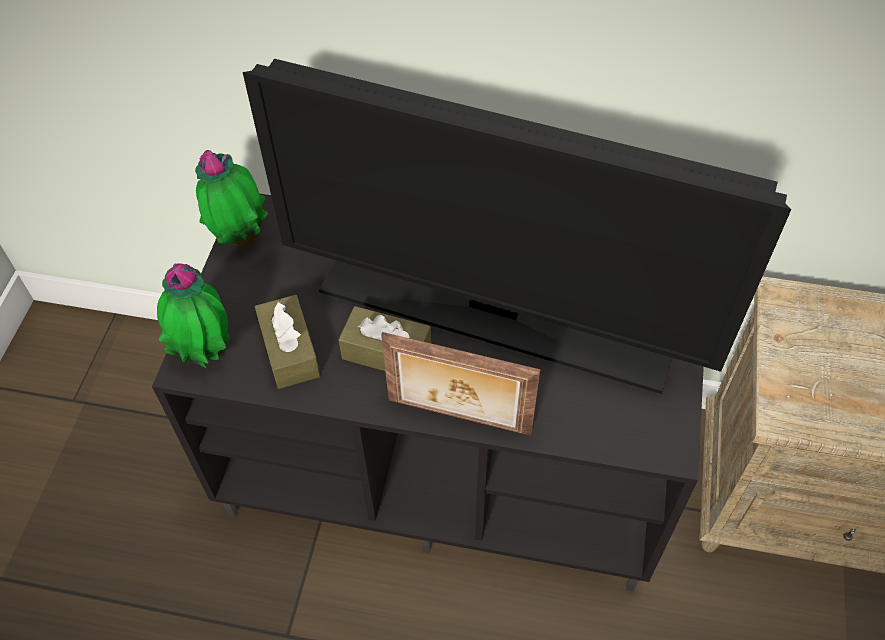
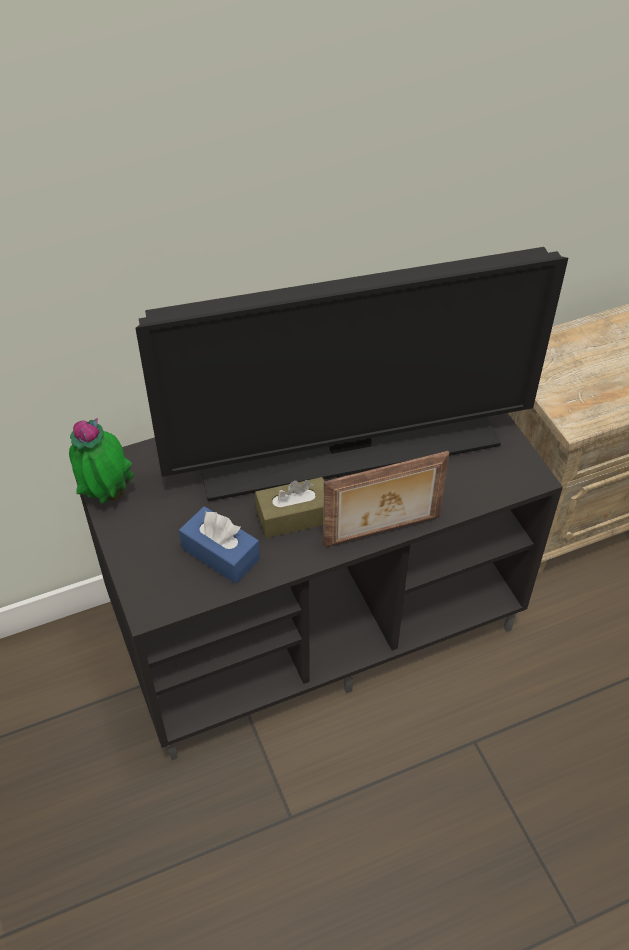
camera: 35 degrees left, 5 degrees down
potted plant [157,263,230,369] -> none
brown tissue box [255,295,320,389] -> blue tissue box [179,506,260,584]

